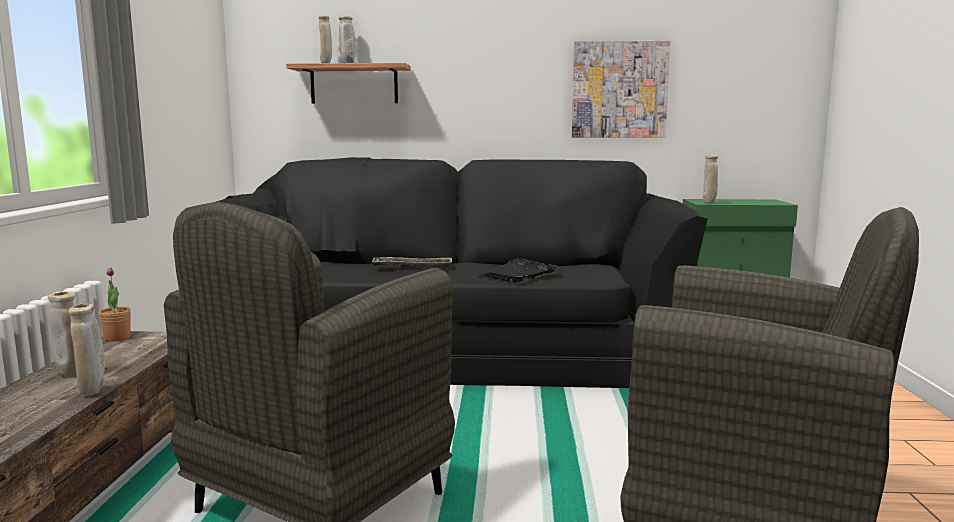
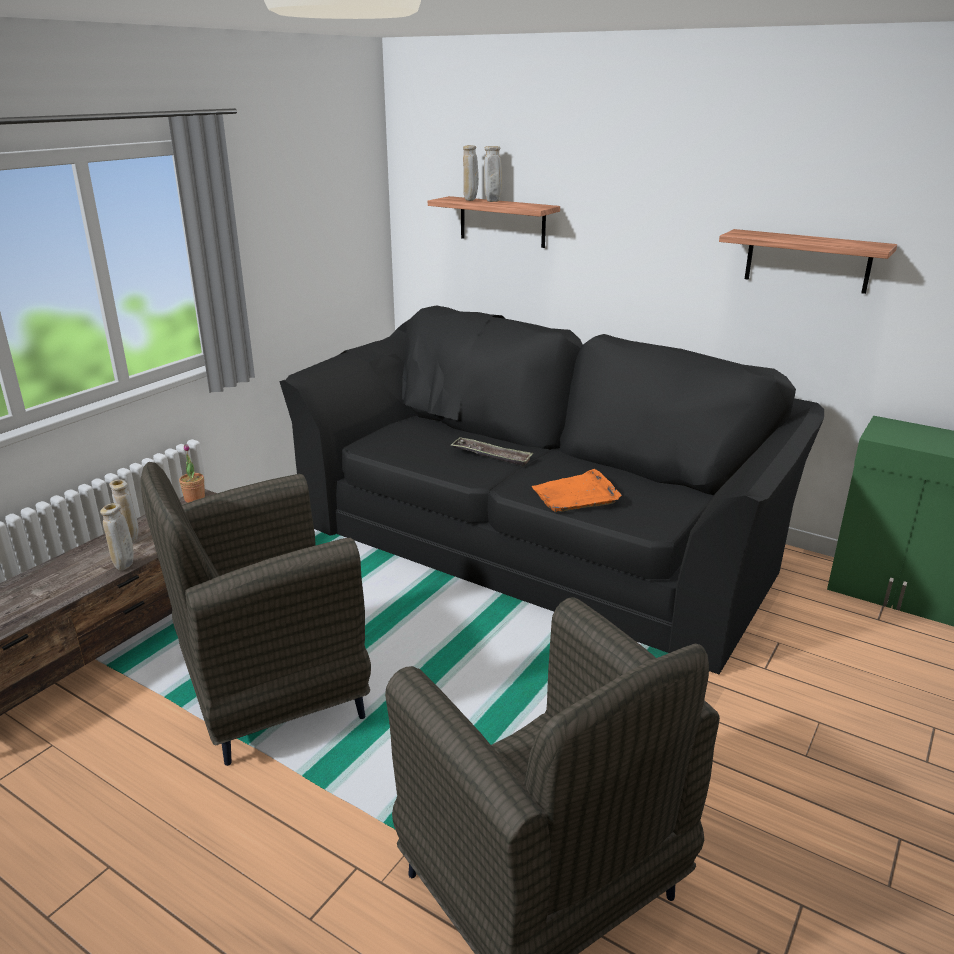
camera: 30 degrees right, 15 degrees up
black tray [477,258,559,282] -> orange tray [531,469,621,512]
picture [572,41,670,138] -> shelf [719,229,897,294]
beige vase [703,155,718,204] -> none

